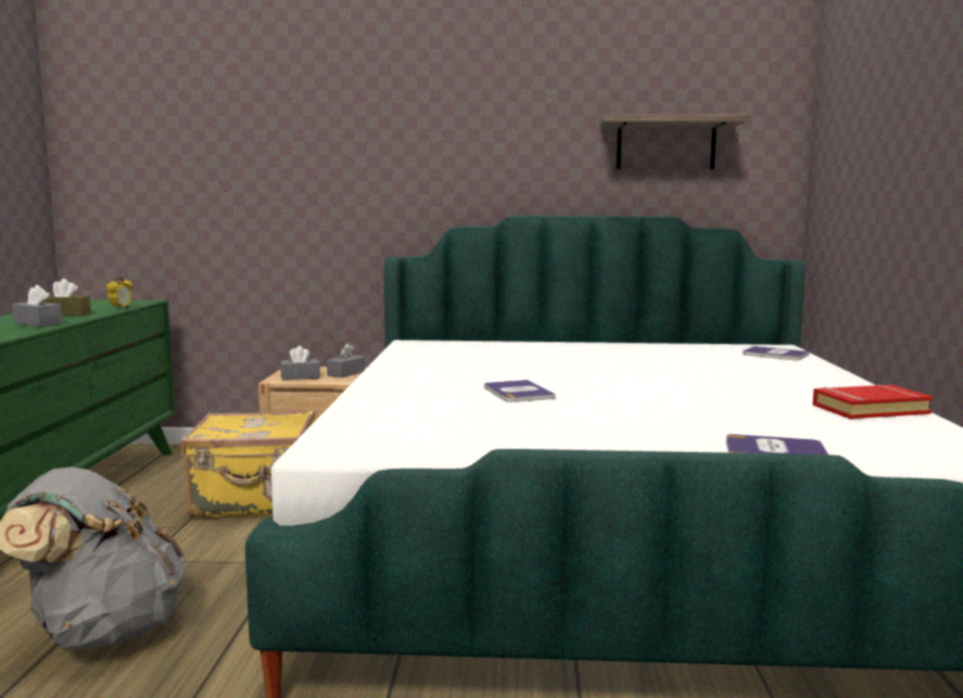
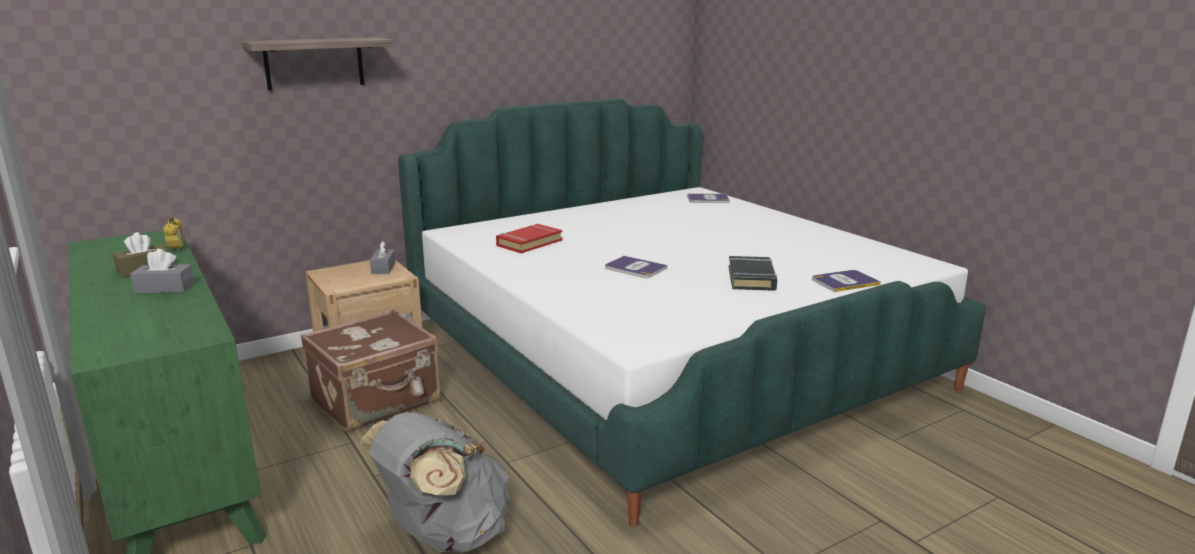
camera: 35 degrees left, 10 degrees up
yellow suitcase [181,410,316,518] -> brown suitcase [301,309,441,432]
grey tissue box [280,346,320,380] -> none
shelf [600,114,749,169] -> shelf moved to [242,37,392,91]
red book [813,384,933,419] -> red book moved to [496,224,562,253]
none -> black book [729,256,777,291]

